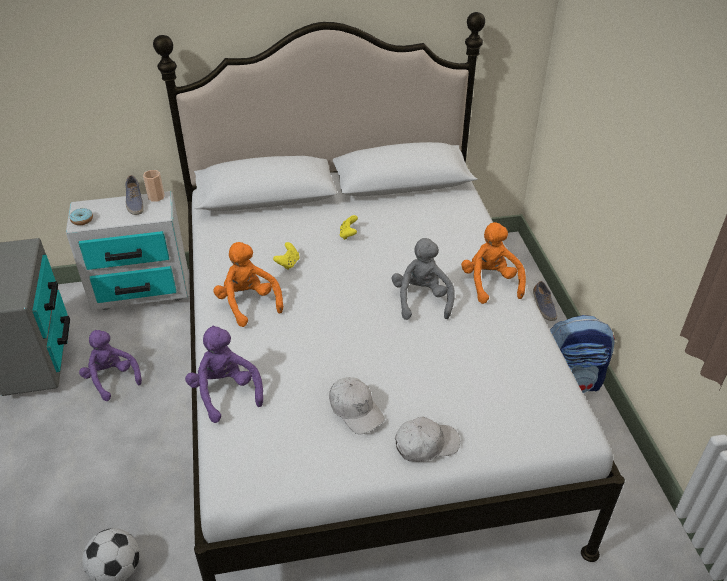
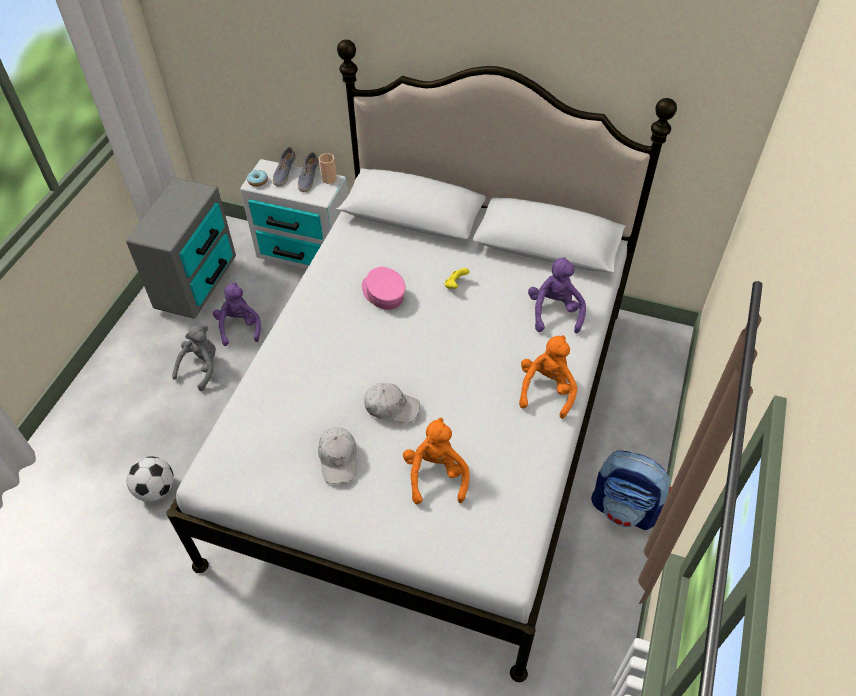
camera: 30 degrees right, 10 degrees up
purple plush toy [185,325,263,423] -> purple plush toy moved to [528,257,586,334]
orange plush toy [213,242,283,327] -> orange plush toy moved to [403,417,469,505]
yellow game controller [273,242,300,270] -> pink cap [362,267,406,310]
grey plush toy [392,238,455,320] -> grey plush toy moved to [172,325,216,391]
white cap [395,417,460,462] -> white cap moved to [364,383,420,423]
shoe [533,281,557,321] -> shoe moved to [273,147,296,187]

